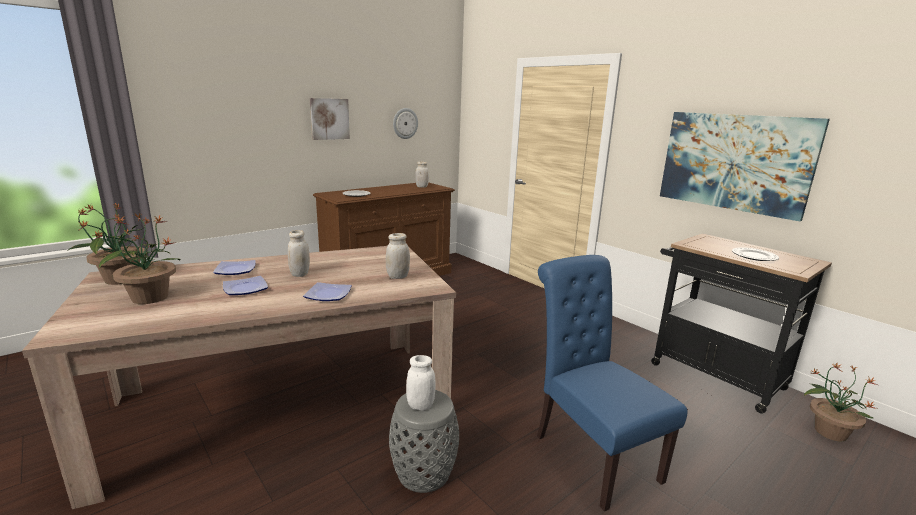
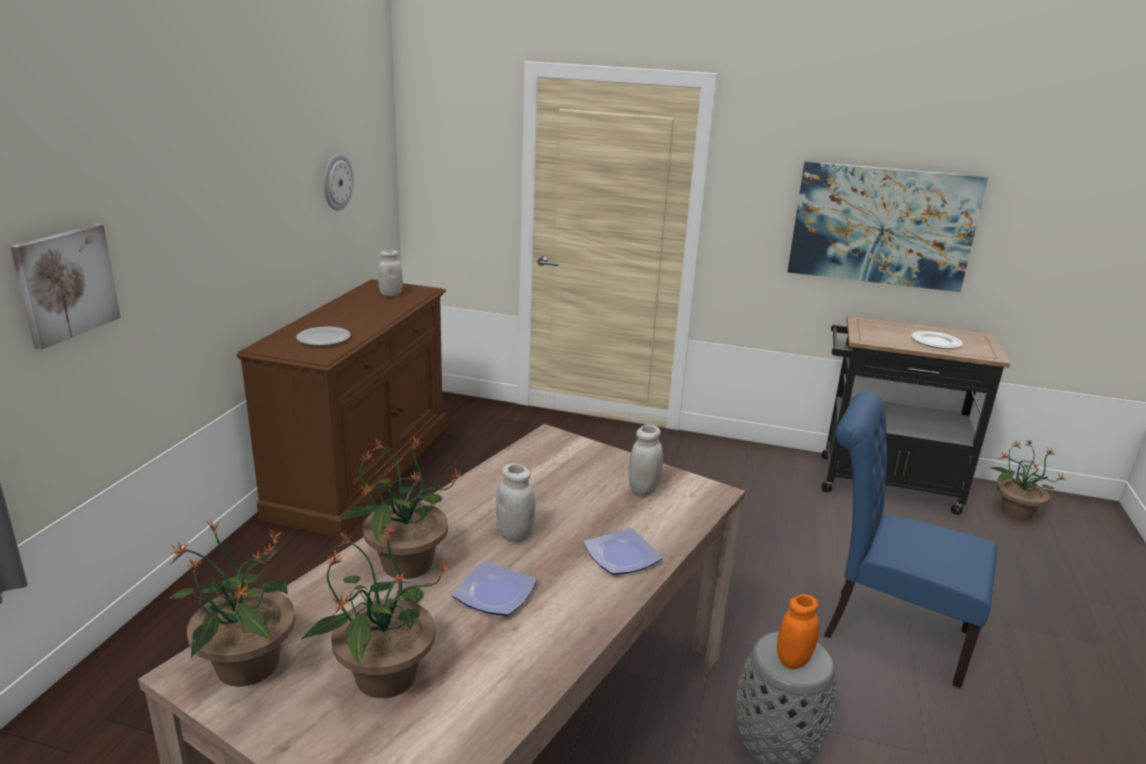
camera: 35 degrees left, 5 degrees up
plate [213,260,256,275] -> potted plant [338,436,462,579]
picture [310,98,350,140] -> picture moved to [10,224,121,350]
white jar [406,355,435,411] -> orange jar [777,594,819,669]

